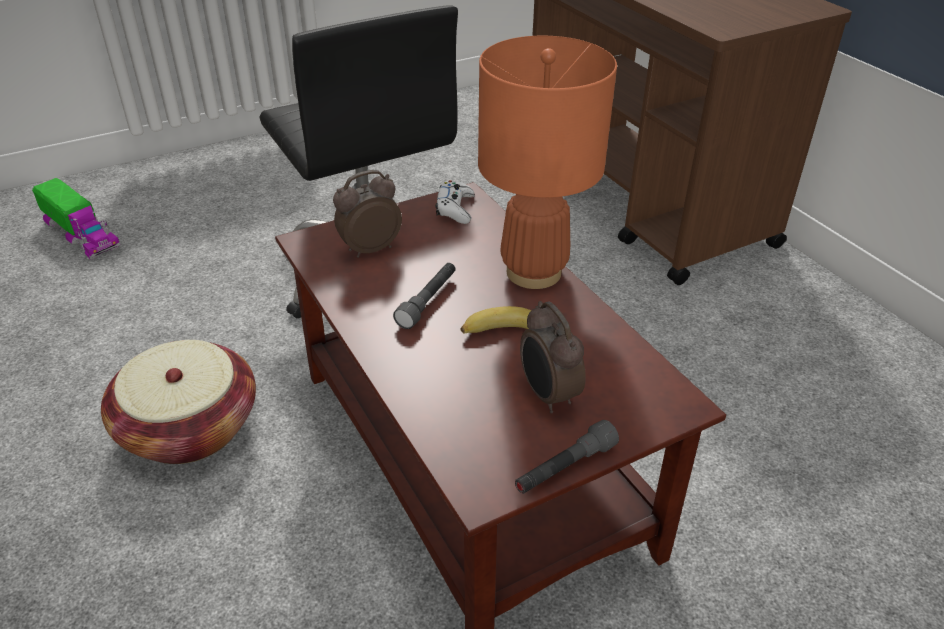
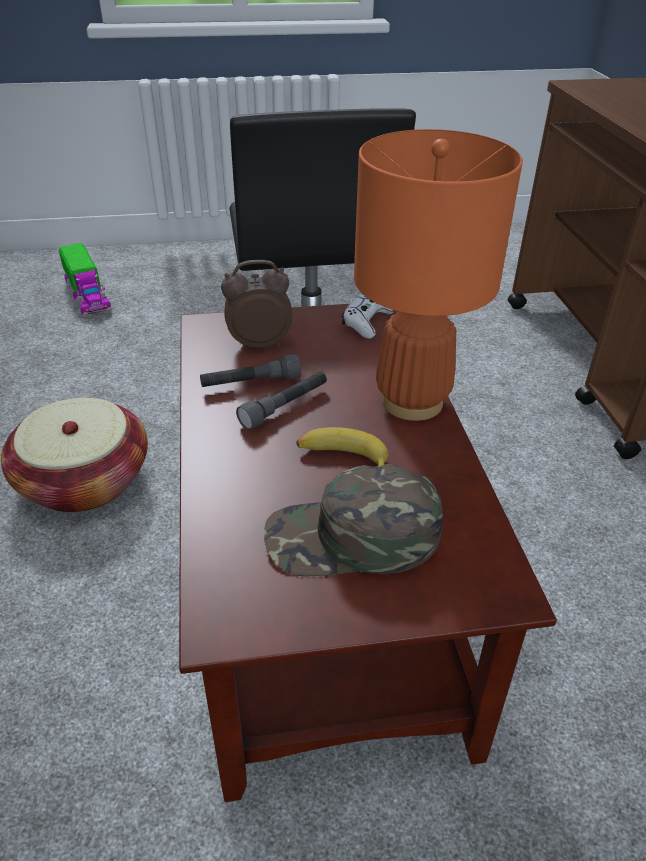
camera: 20 degrees right, 0 degrees up
grey flashlight [515,420,619,494] -> grey flashlight moved to [200,354,301,387]
alarm clock [520,301,586,414] -> green cap [264,464,443,576]

